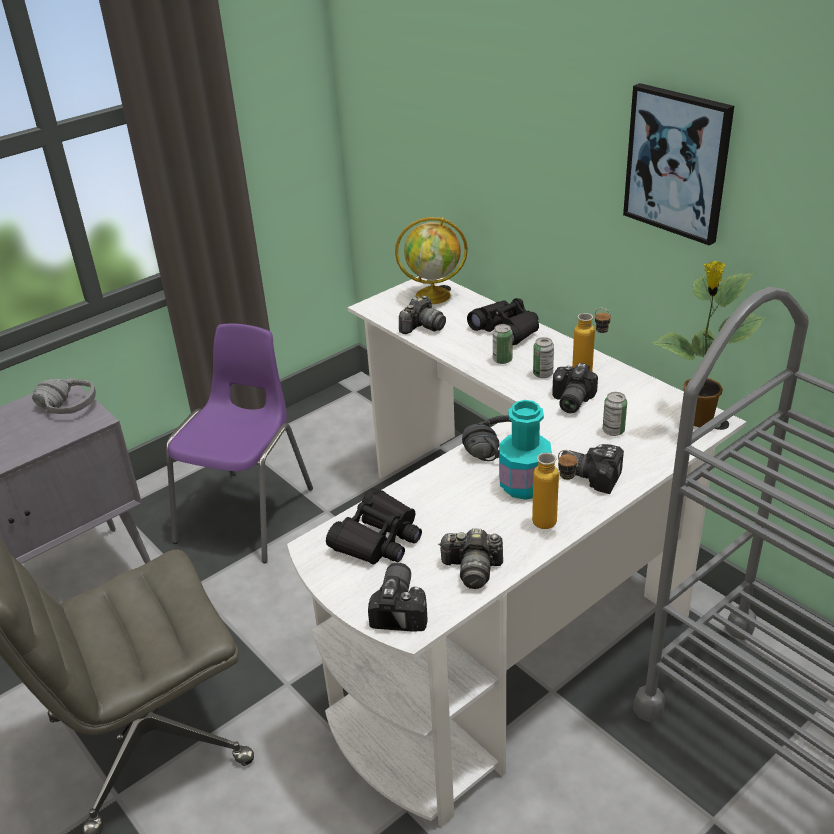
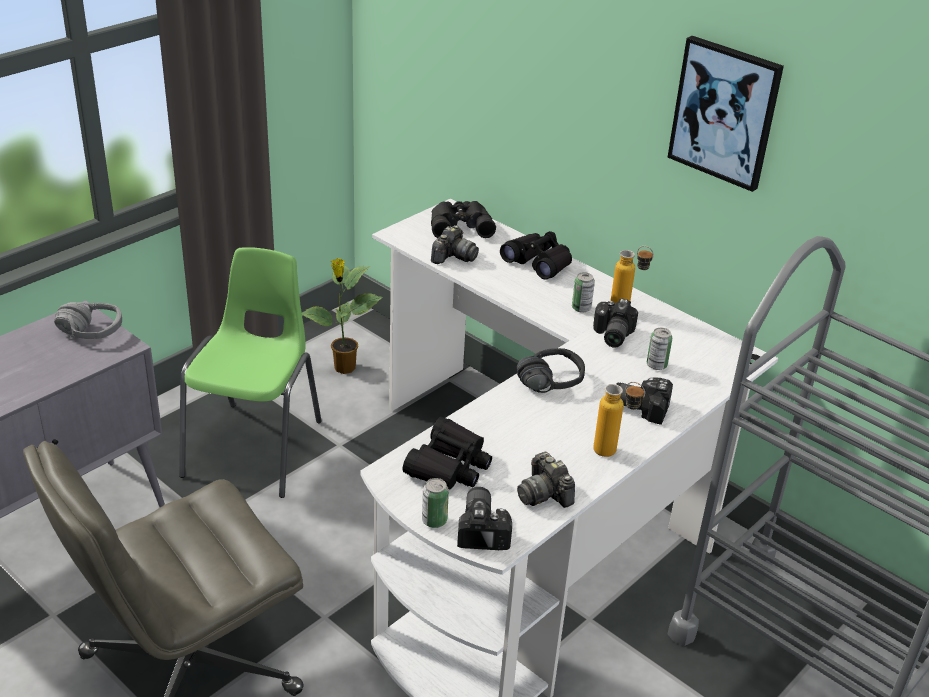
camera: 10 degrees left, 0 degrees up
purple chair [166,323,313,563] -> green chair [179,247,322,498]
globe [395,217,468,304] -> black binoculars [431,201,496,238]
camera [438,528,503,589] -> camera turned 60 degrees clockwise [517,452,575,508]
can [493,324,513,364] -> can moved to [422,478,449,528]
turquoise bottle [499,400,552,500] -> none
potted plant [651,261,766,427] -> potted plant moved to [302,258,383,374]

